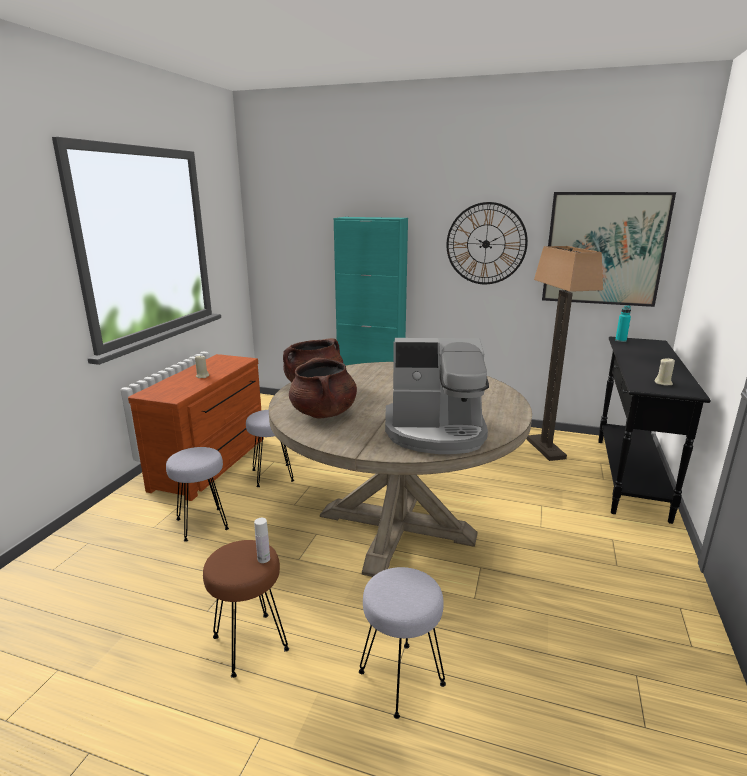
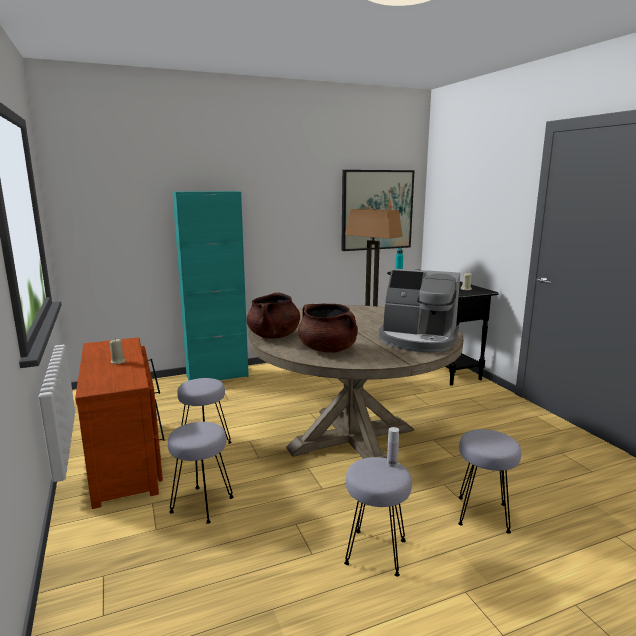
camera: 40 degrees left, 5 degrees down
brown stool [203,540,289,678] -> grey stool [344,457,412,577]
coffee machine [385,338,489,454] -> coffee machine turned 60 degrees clockwise [379,269,460,353]
wall clock [447,202,528,284] -> none

